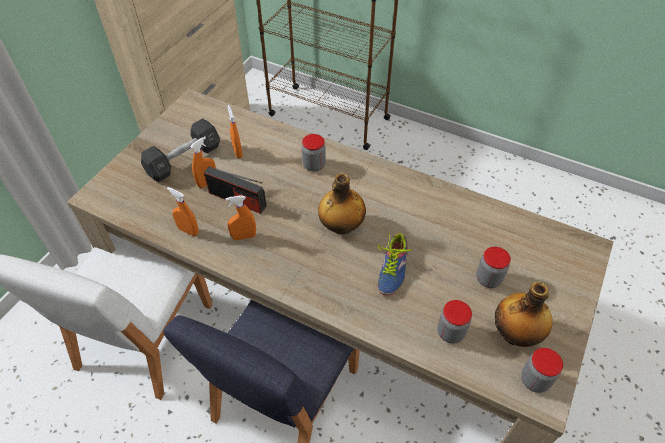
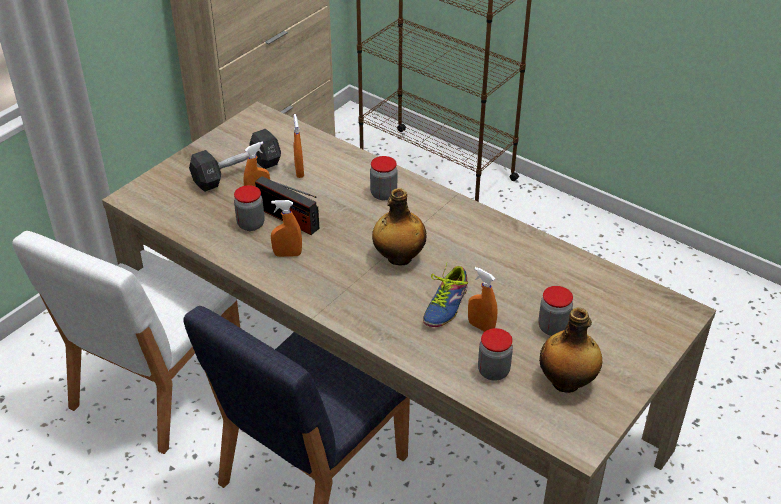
camera: 10 degrees right, 10 degrees down
orange spray bottle [167,187,199,236] -> orange spray bottle moved to [468,267,497,332]
jar [521,348,563,393] -> jar moved to [234,185,264,231]

